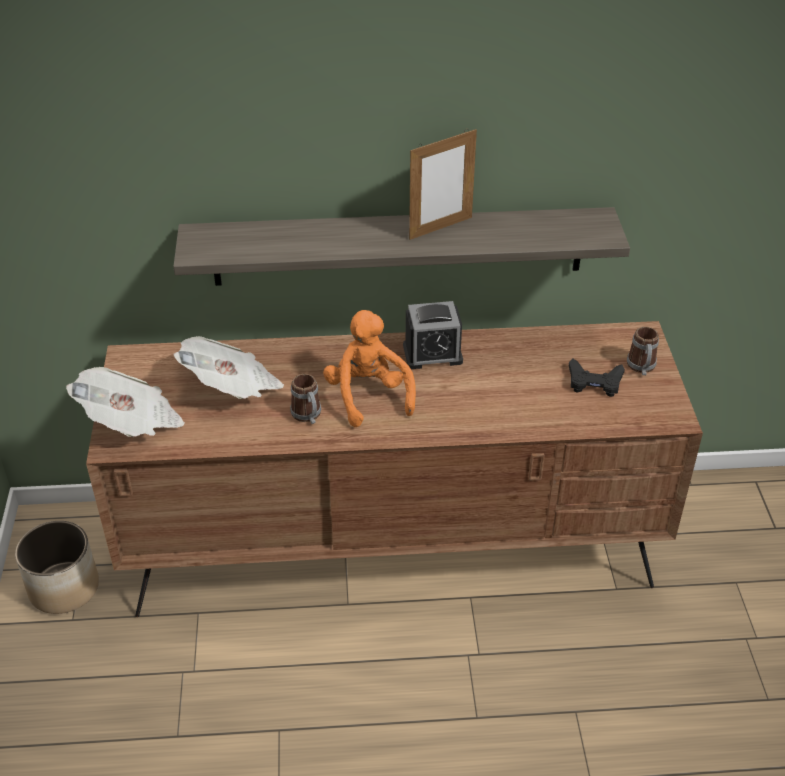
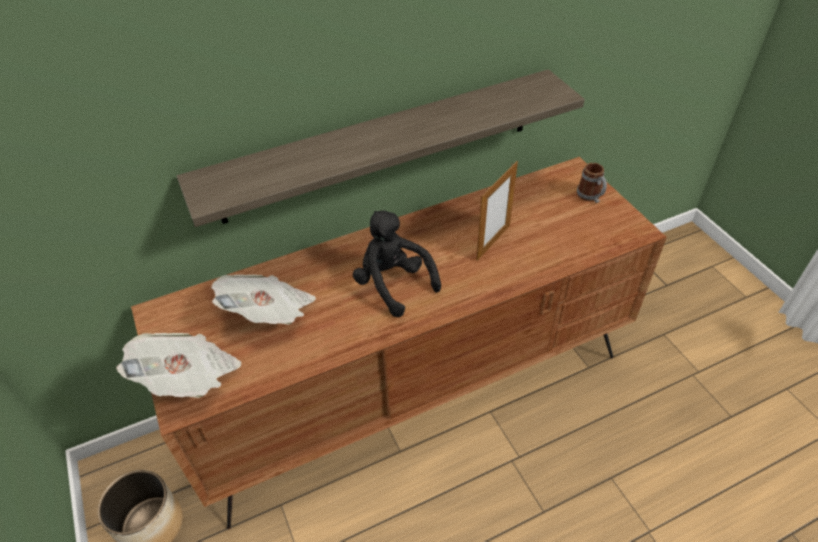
camera: 20 degrees left, 5 degrees up
mug [290,374,321,424] -> none
orange plush toy [323,310,416,427] -> black plush toy [353,210,441,317]
alarm clock [403,301,463,369] -> none
picture frame [409,129,477,240] -> picture frame moved to [476,161,518,261]
black game controller [569,358,625,397] -> none

